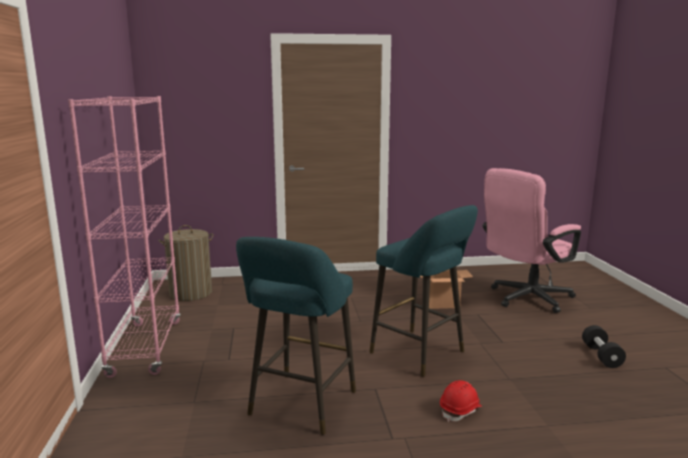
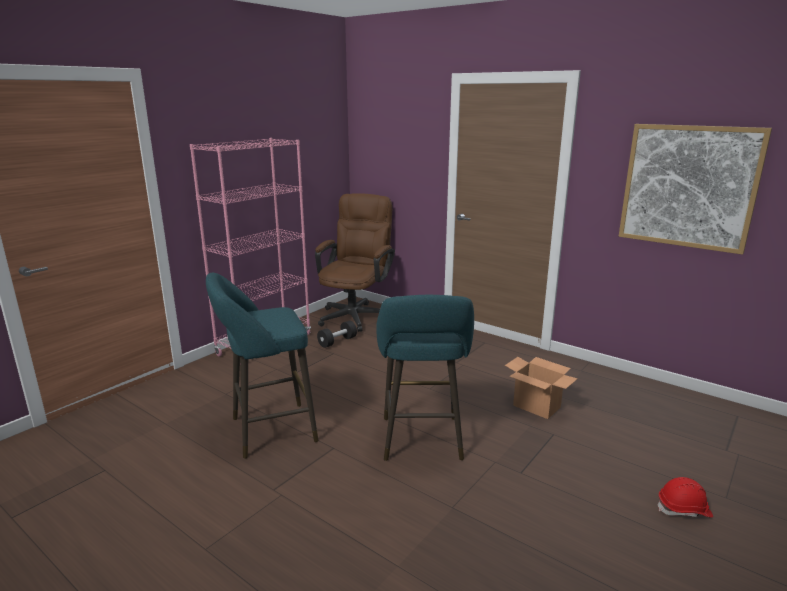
camera: 45 degrees right, 5 degrees up
laundry basket [159,225,214,301] -> brown office chair [315,193,395,332]
red hard hat [440,380,482,422] -> red hard hat moved to [658,477,713,518]
pink office chair [483,168,581,313] -> none
black dumbbell [582,325,626,368] -> black dumbbell moved to [317,321,357,348]
none -> picture [619,124,772,255]

